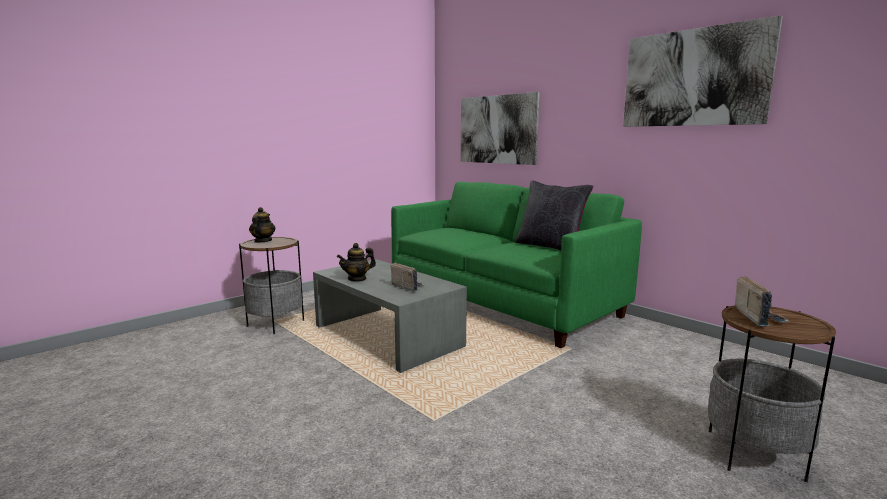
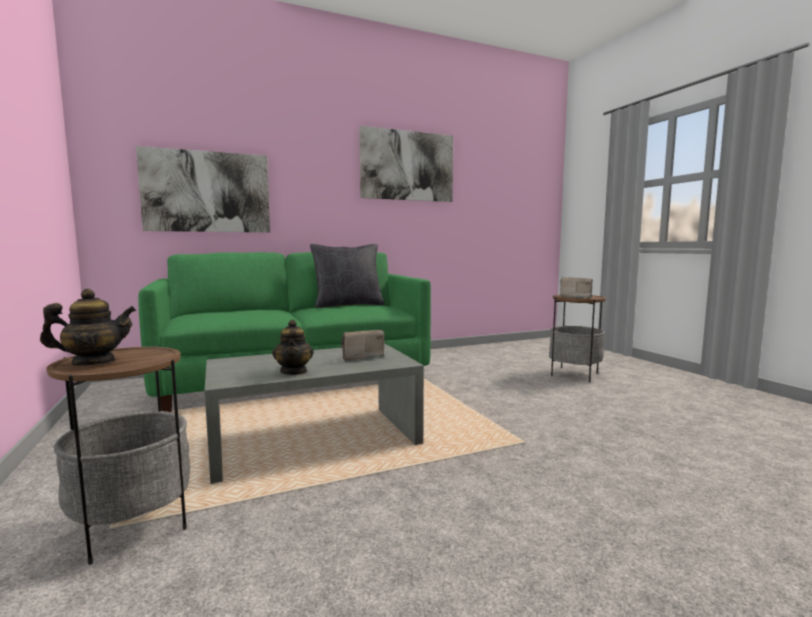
camera: 70 degrees left, 5 degrees down
teapot [249,207,276,243] -> teapot turned 135 degrees clockwise [40,289,136,365]

